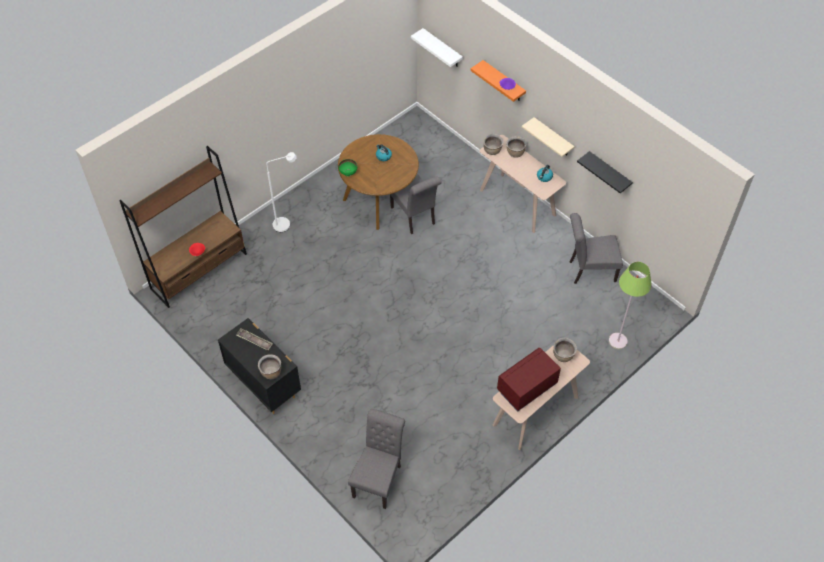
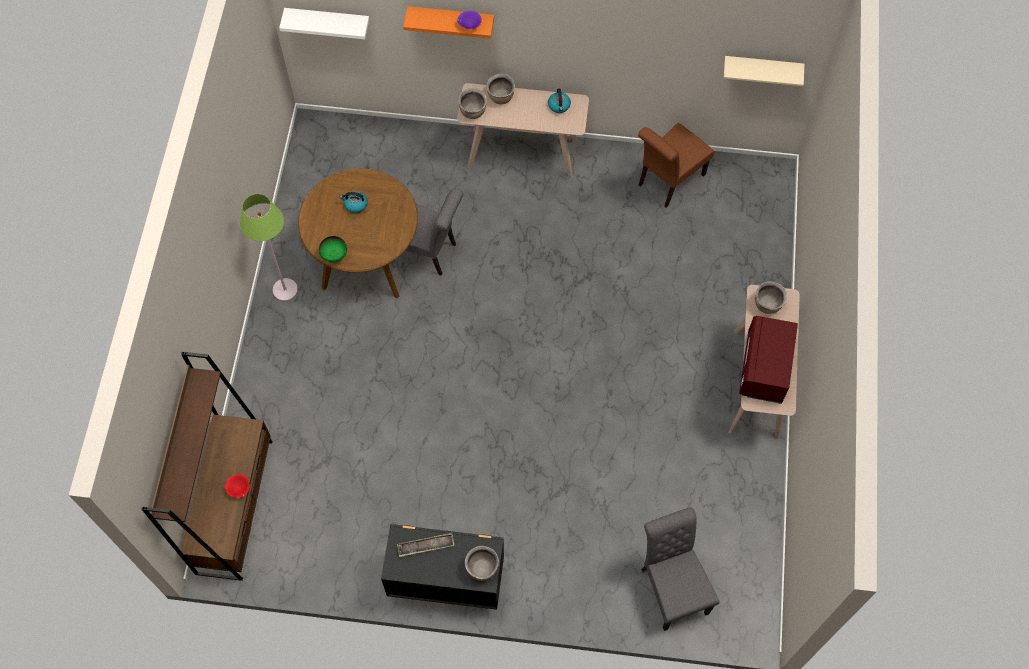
camera: 40 degrees left, 10 degrees up
white floor lamp [266,152,297,232] -> none
beige shelf [522,117,575,157] -> beige shelf moved to [723,56,804,86]
grey chair [569,213,623,284] -> brown chair [638,123,715,208]
black shelf [577,151,633,193] -> none
green floor lamp [609,262,651,349] -> green floor lamp moved to [240,194,298,301]

